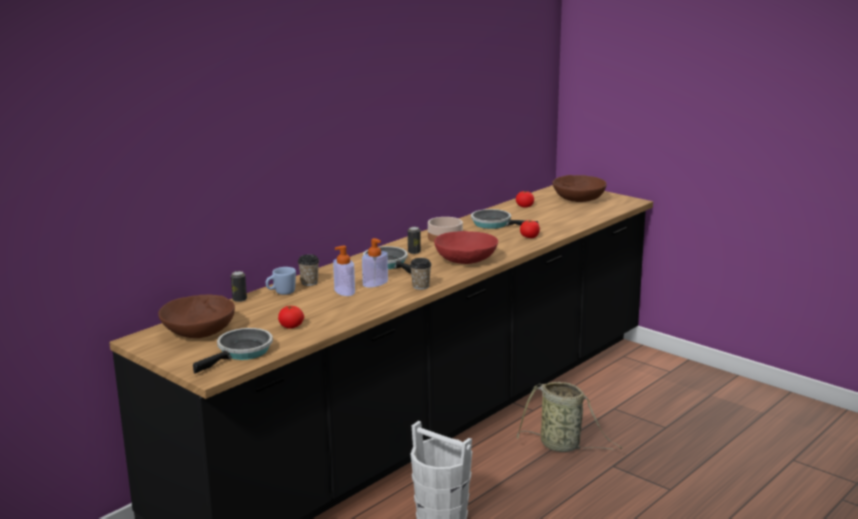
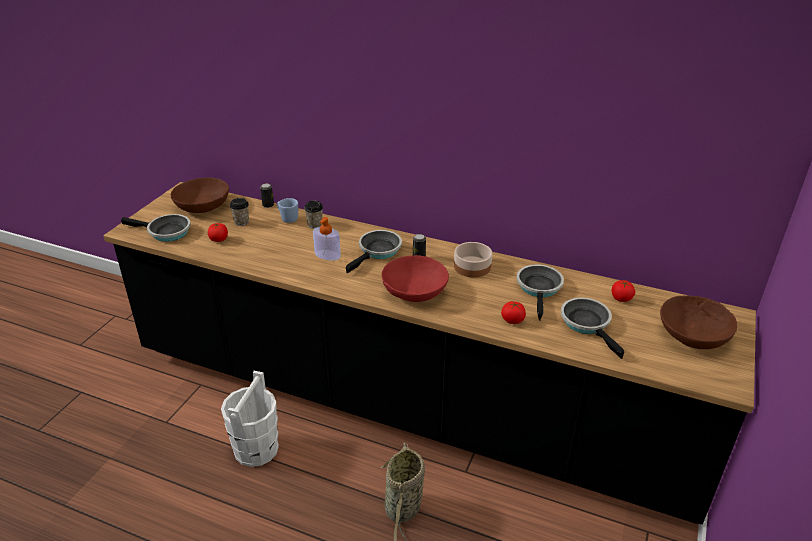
camera: 70 degrees right, 15 degrees up
soap dispenser [333,246,355,296] -> none
cup [410,258,432,290] -> cup moved to [230,198,249,226]
none -> frying pan [561,297,624,359]

